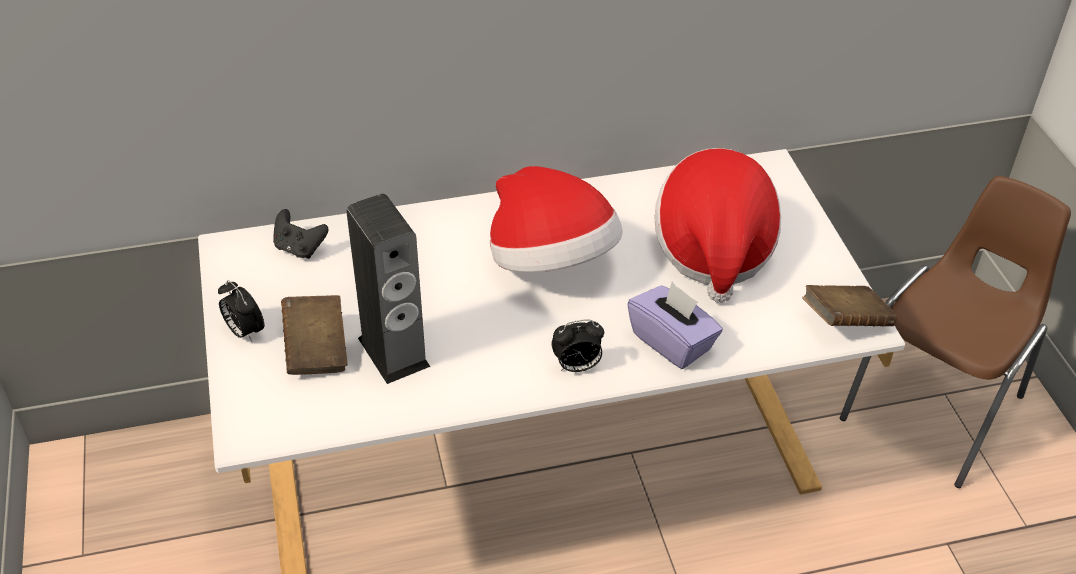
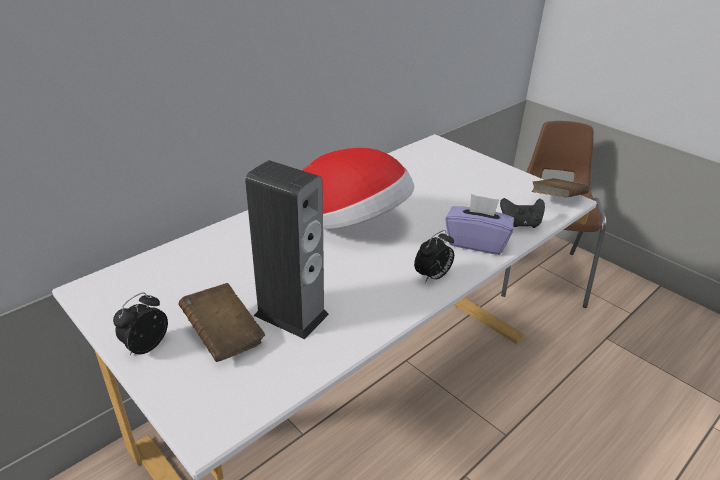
camera: 30 degrees left, 10 degrees down
alarm clock [218,280,264,342] -> alarm clock turned 105 degrees clockwise [113,292,168,355]
black game controller [273,209,328,259] -> black game controller moved to [500,198,545,228]
hat [655,148,781,303] -> none

